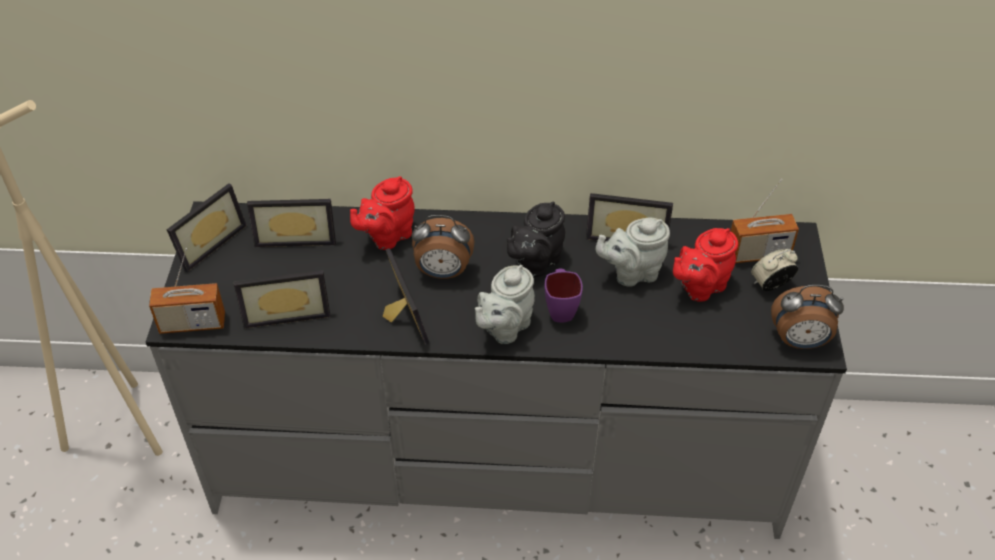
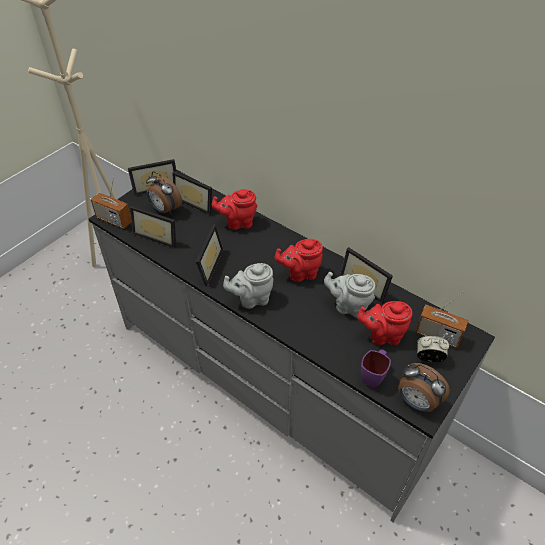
camera: 35 degrees right, 0 degrees up
alarm clock [412,215,474,279] -> alarm clock moved to [146,171,182,214]
black teapot [507,202,565,277] -> red teapot [275,239,323,282]
purple mug [545,268,583,322] -> purple mug moved to [361,350,391,388]

